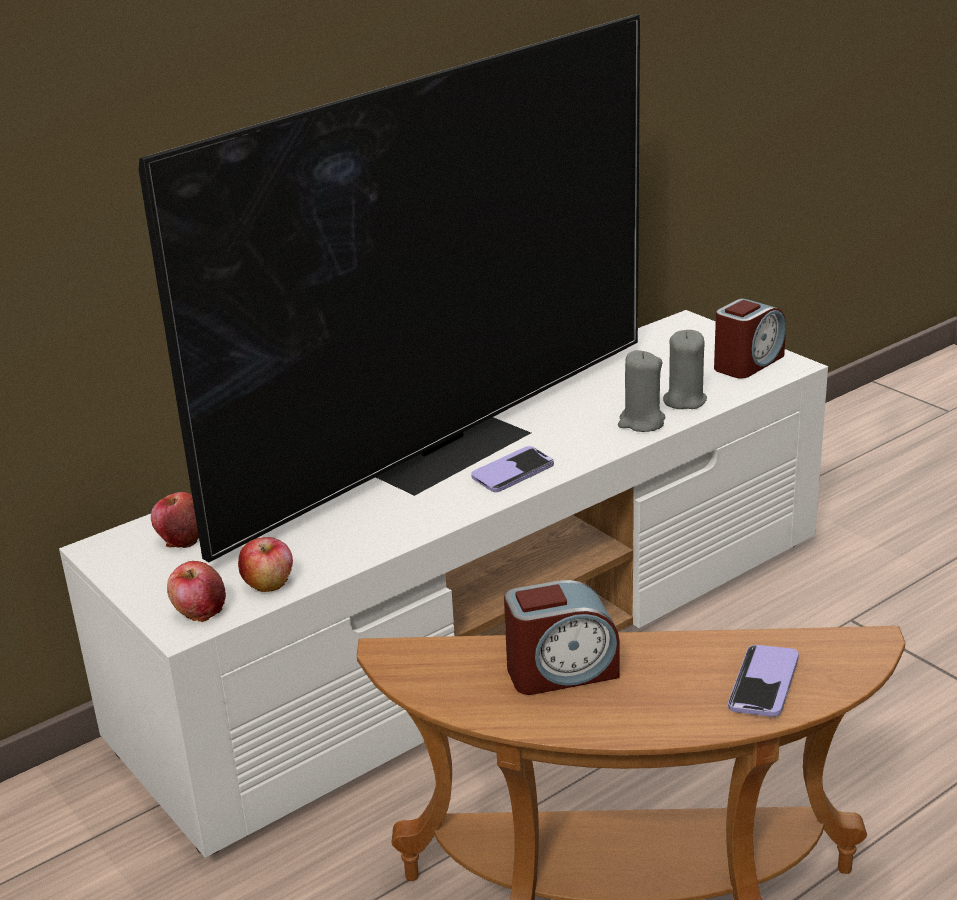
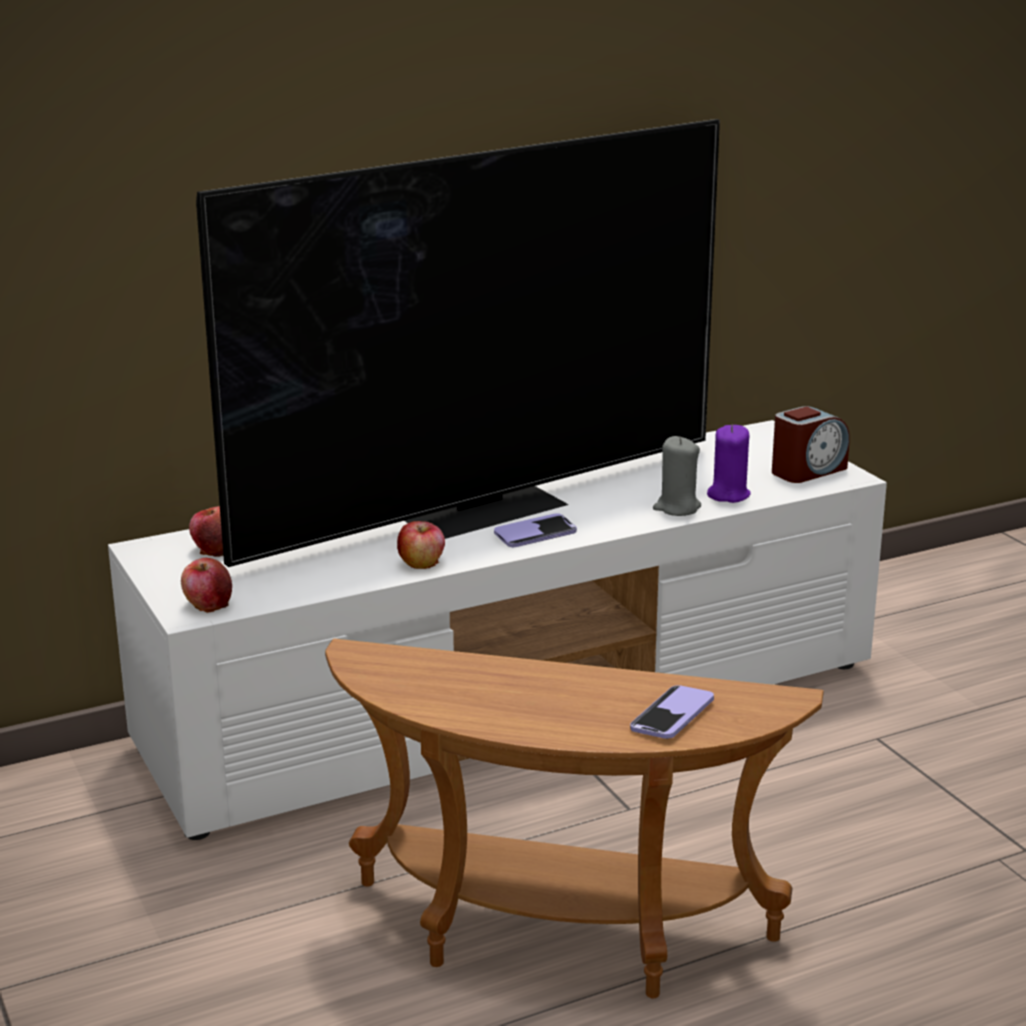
camera: 10 degrees right, 5 degrees down
apple [238,537,293,592] -> apple moved to [397,521,445,569]
alarm clock [504,580,620,695] -> none
grey candle [663,330,707,409] -> purple candle [707,425,751,503]

